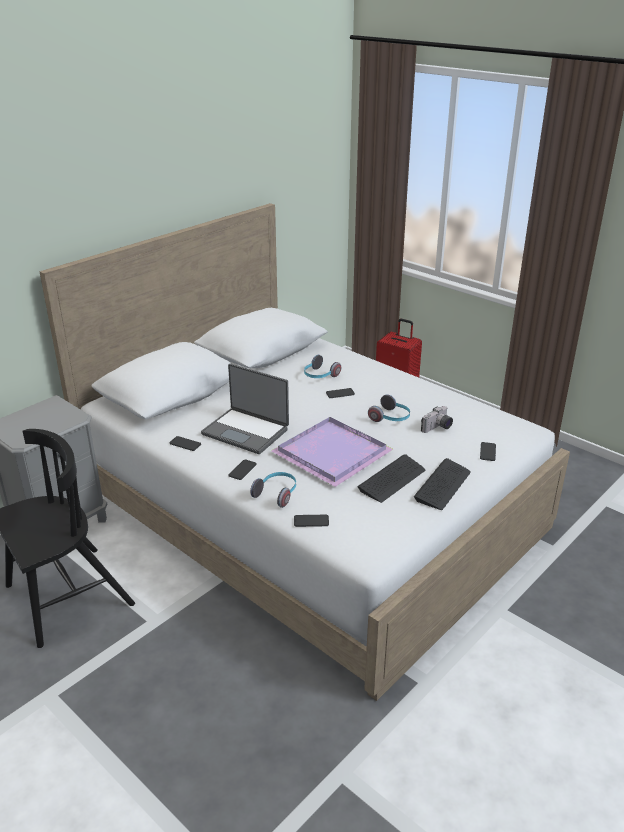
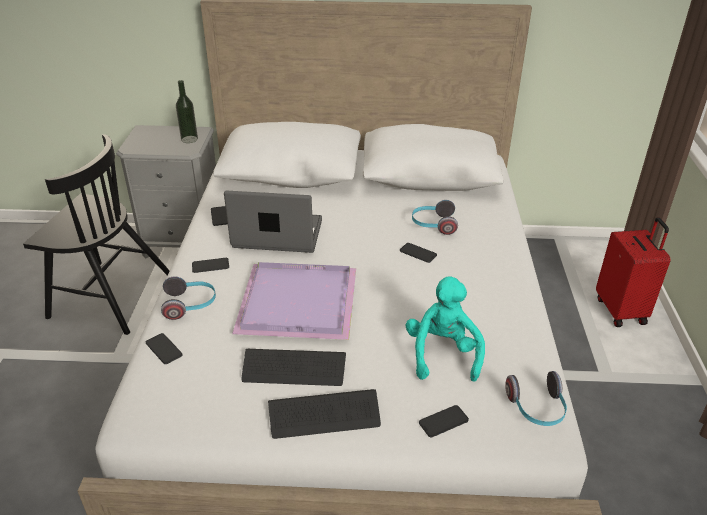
camera: 50 degrees right, 5 degrees up
laptop [201,364,289,454] -> laptop turned 105 degrees clockwise [224,190,322,253]
headphones [368,394,410,422] -> headphones moved to [505,371,567,426]
camera [421,406,453,433] -> turquoise plush toy [406,276,485,382]
none -> bottle [176,80,198,143]

